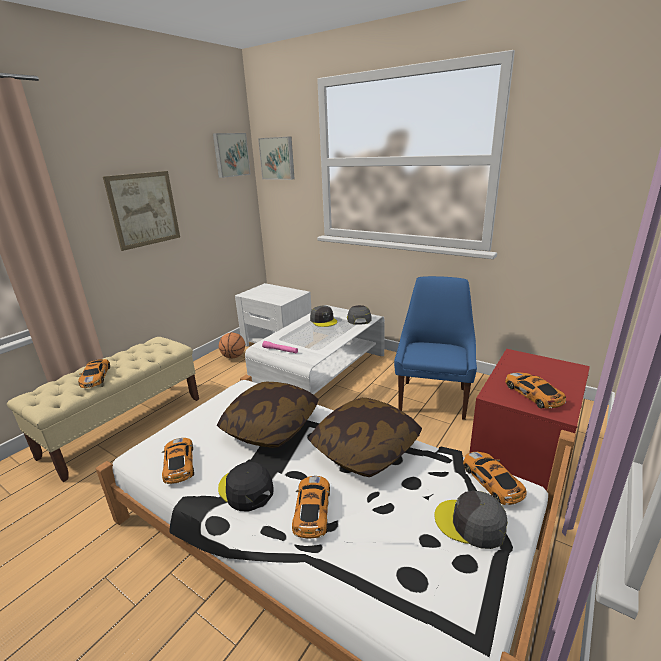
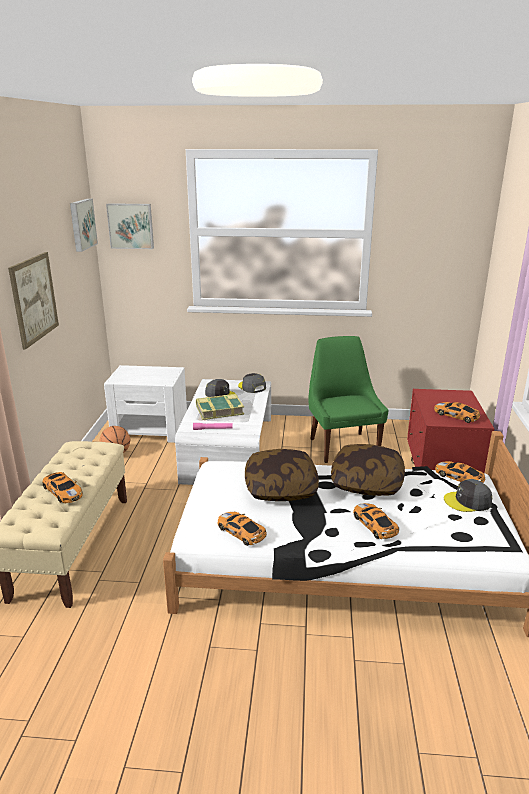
camera: 30 degrees left, 0 degrees up
black cap [218,462,274,511] -> none
blue chair [394,276,477,420] -> green chair [309,336,388,463]
none -> book [196,394,244,420]

